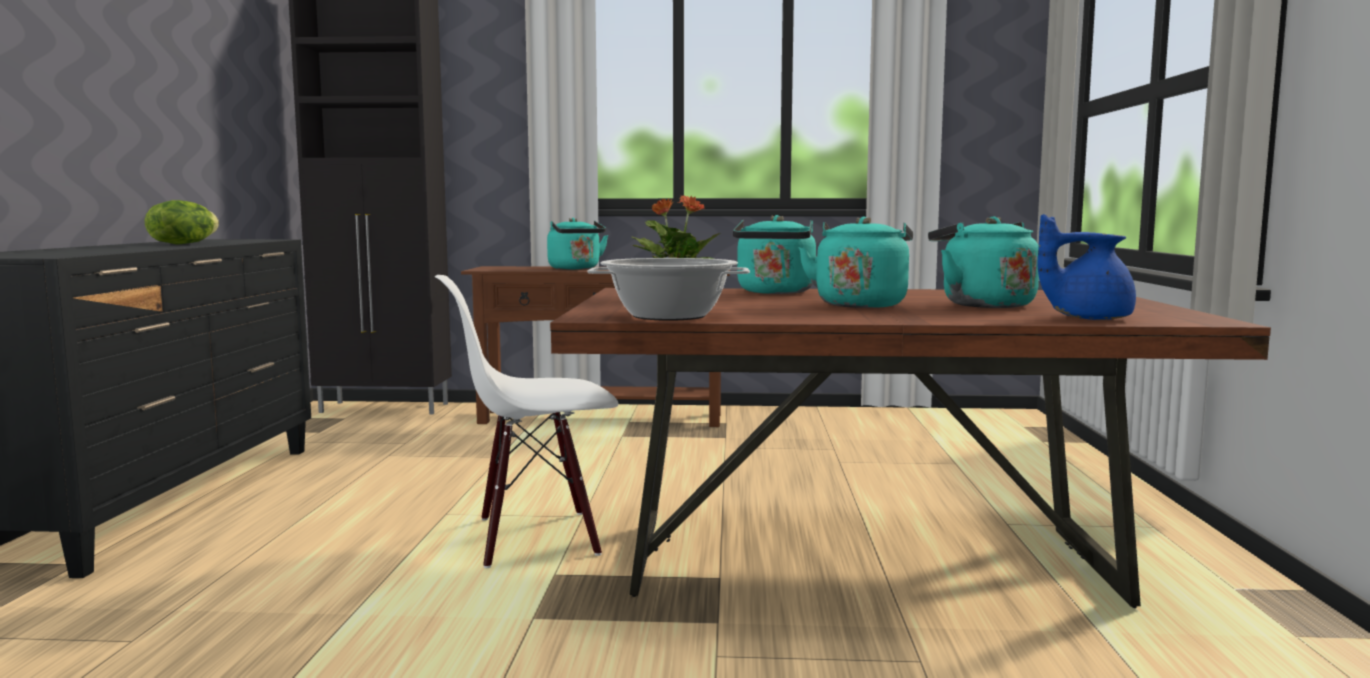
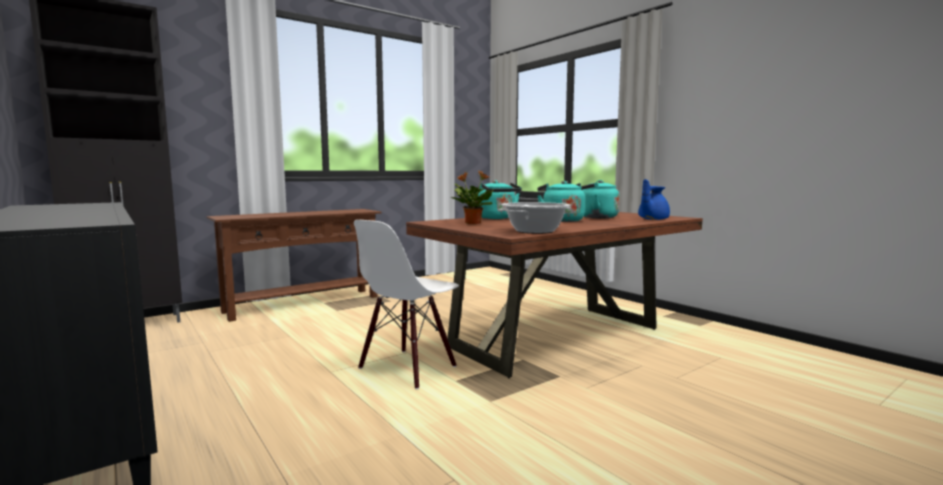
camera: 40 degrees left, 0 degrees up
lettuce [145,200,219,244] -> none
turquoise kettle [547,218,608,270] -> none

